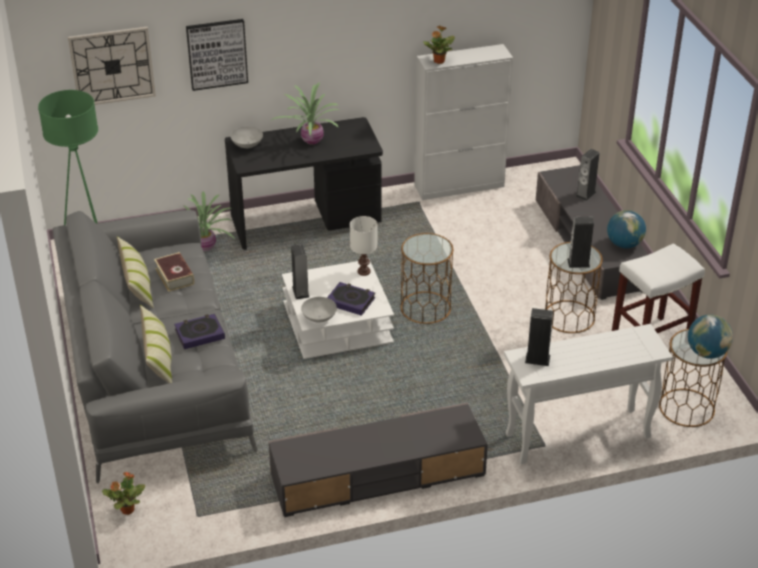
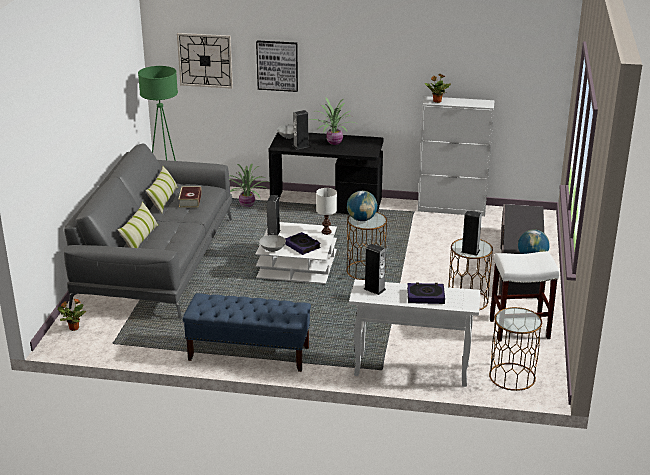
camera: 25 degrees right, 10 degrees down
book [174,314,225,349] -> book moved to [407,282,445,304]
grey tv stand [268,402,488,517] -> blue bench [183,293,311,372]
speaker [576,149,600,201] -> speaker moved to [293,110,309,149]
globe [688,314,733,359] -> globe moved to [347,191,377,221]

